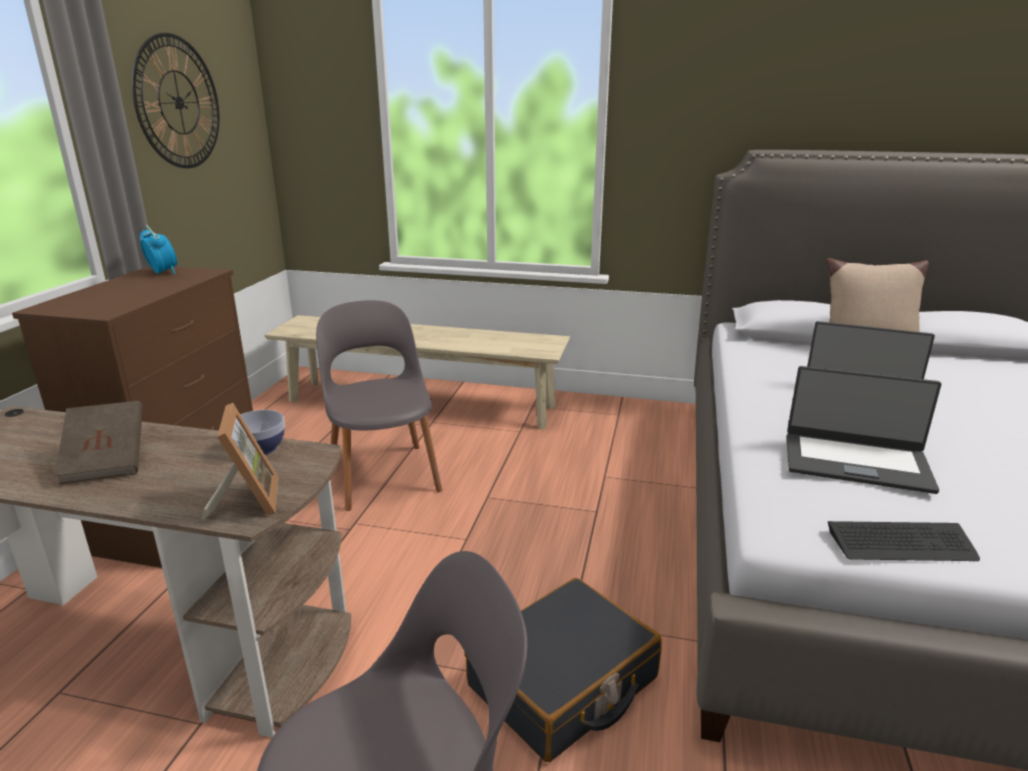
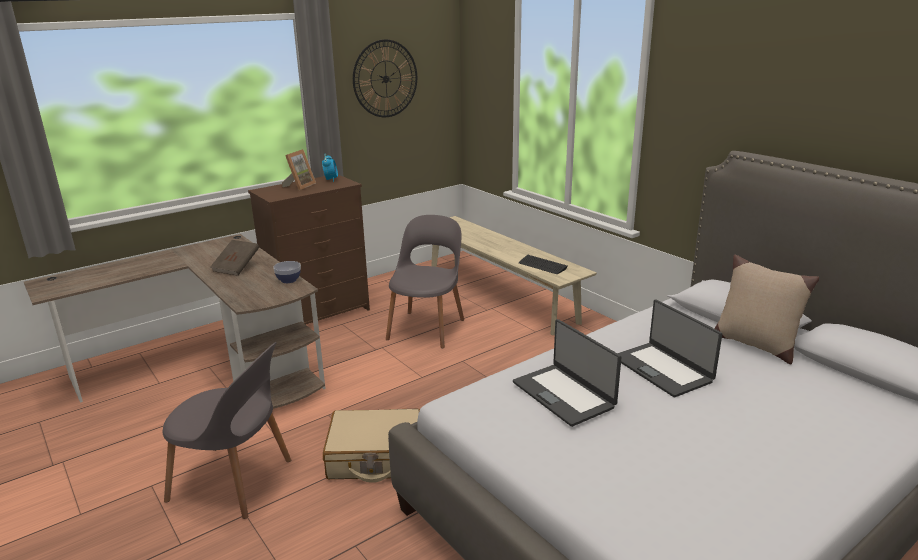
camera: 40 degrees right, 0 degrees up
picture frame [201,403,279,520] -> picture frame moved to [282,149,316,190]
black suitcase [465,578,662,762] -> beige suitcase [323,409,420,483]
keyboard [828,521,980,561] -> keyboard moved to [519,255,568,274]

